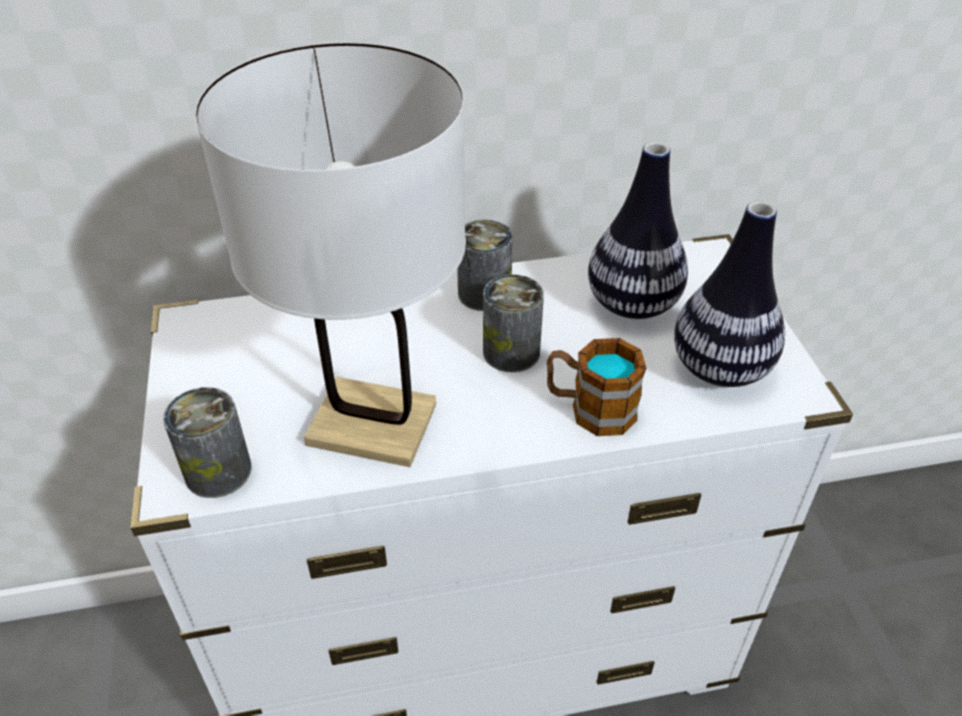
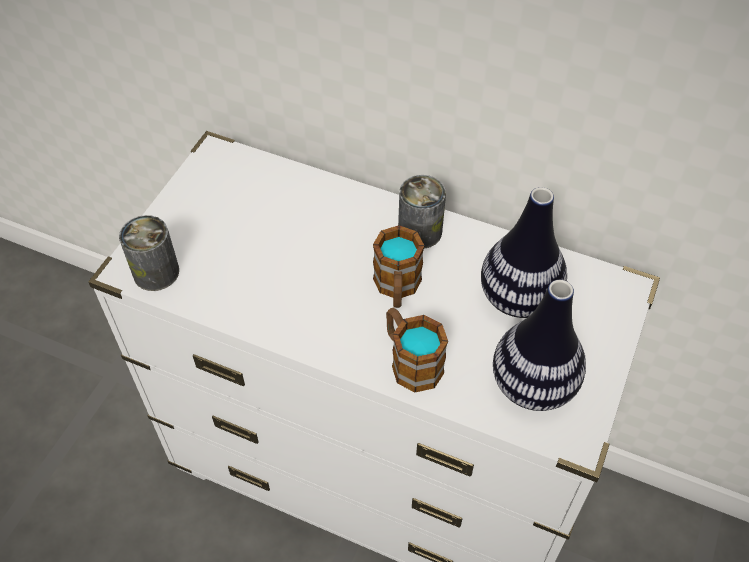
camera: 35 degrees right, 10 degrees up
white table lamp [195,43,466,467] -> none
can [483,274,544,372] -> mug [373,225,424,308]

